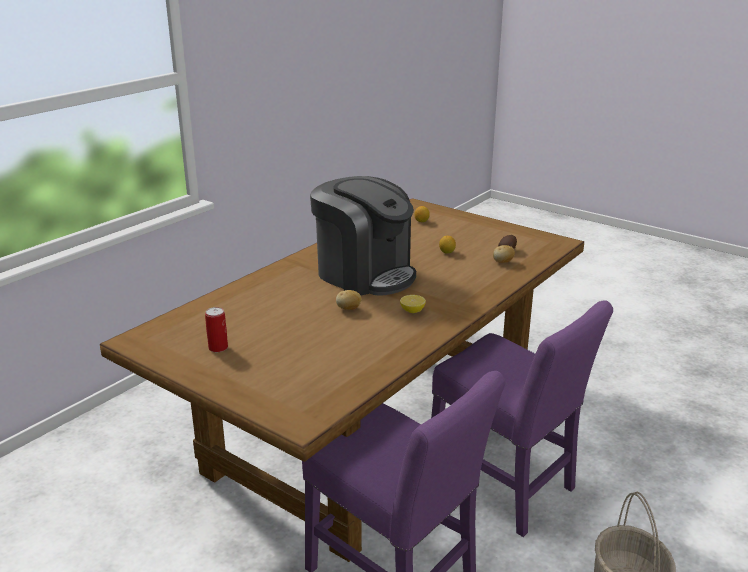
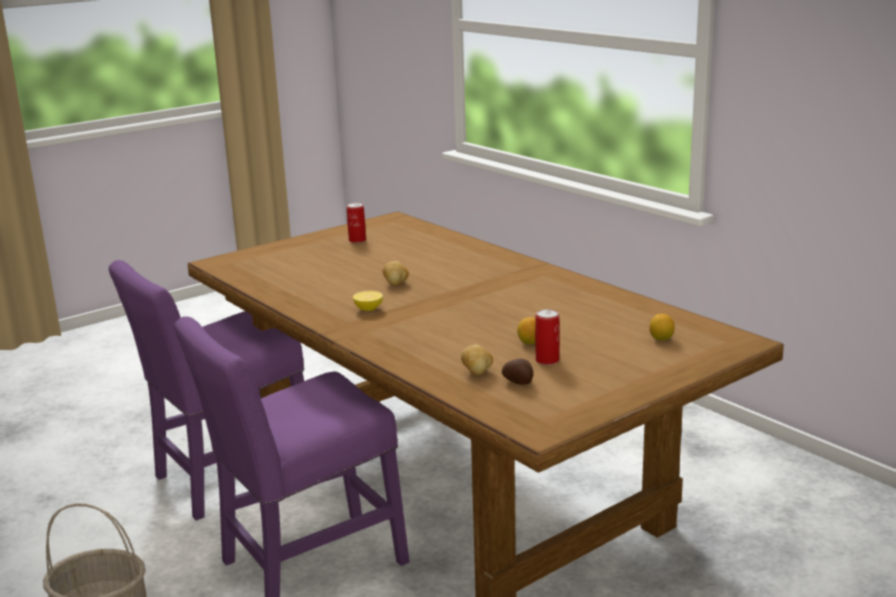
camera: 105 degrees right, 5 degrees down
coffee machine [310,176,416,295] -> none
none -> can [535,309,560,365]

